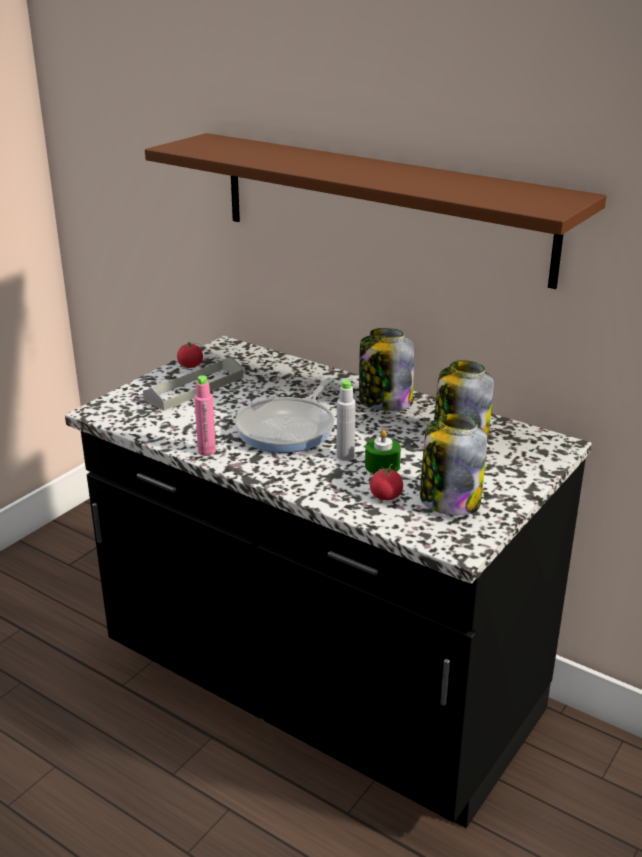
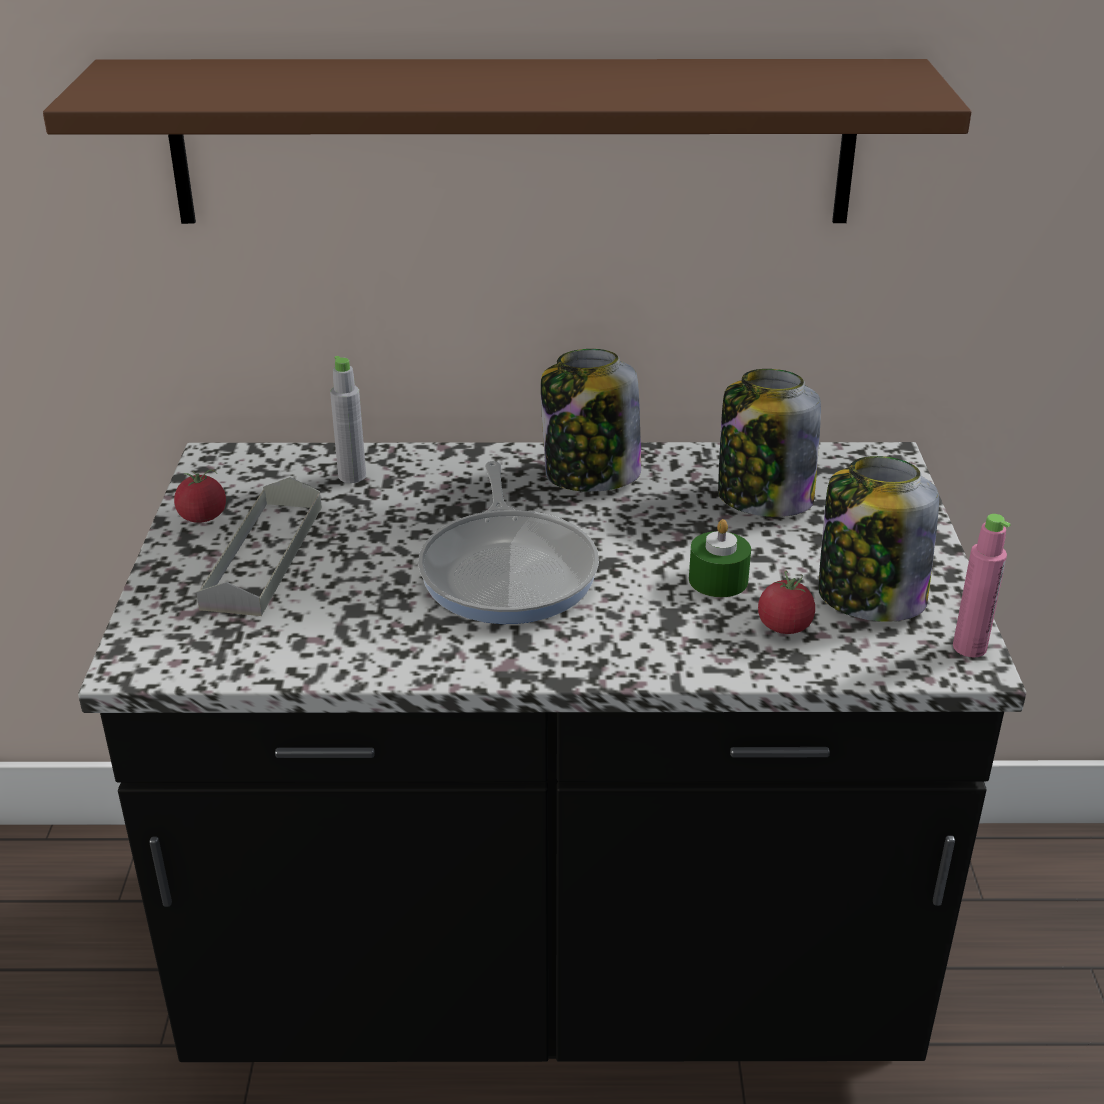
camera: 35 degrees left, 5 degrees up
pink bottle [194,375,216,456] -> pink bottle moved to [953,514,1010,657]
grey bottle [336,379,356,461] -> grey bottle moved to [330,356,366,483]

